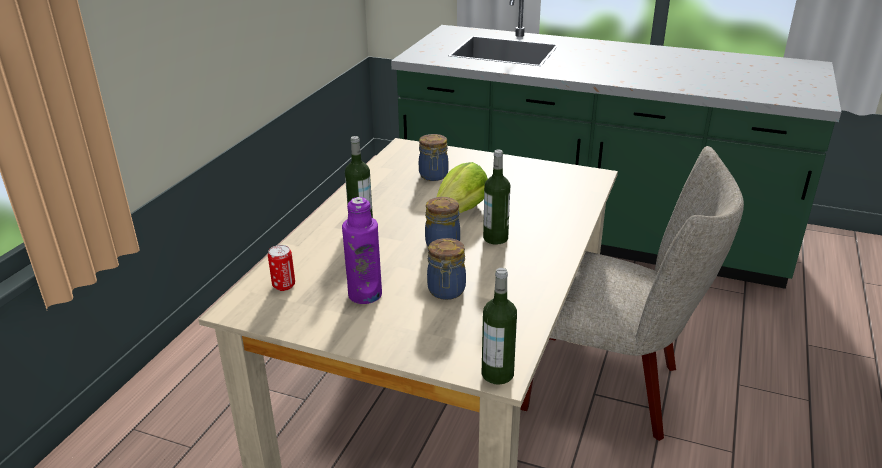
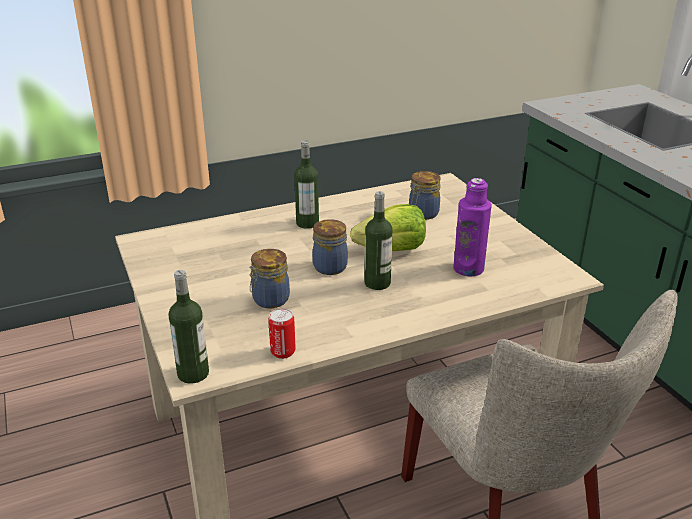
camera: 45 degrees right, 0 degrees up
can [268,245,295,291] -> can moved to [268,308,296,359]
purple bottle [342,197,382,304] -> purple bottle moved to [453,178,492,276]

